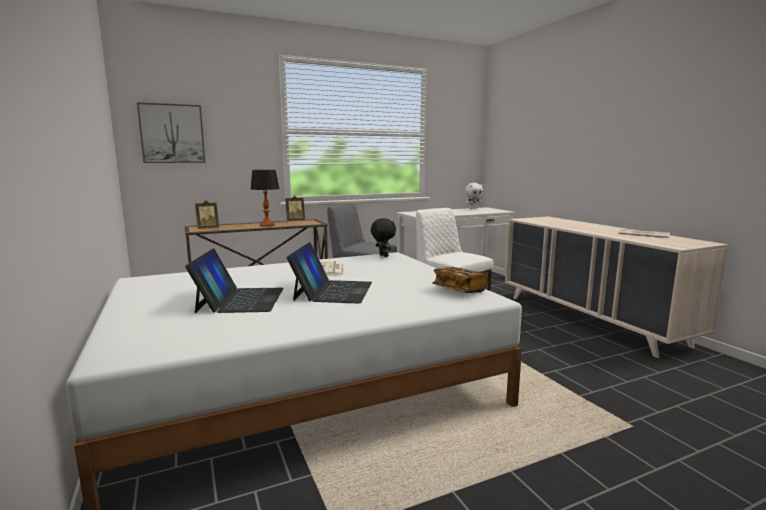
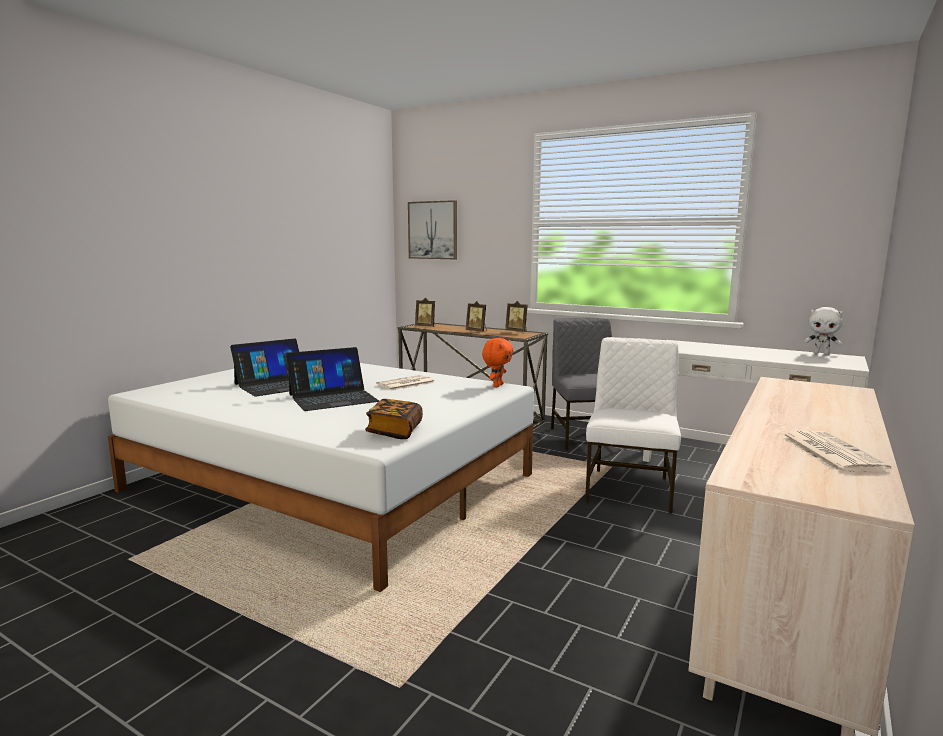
camera: 55 degrees right, 0 degrees up
table lamp [251,170,280,227] -> picture frame [466,301,487,332]
black plush toy [371,218,396,257] -> orange plush toy [482,338,514,387]

